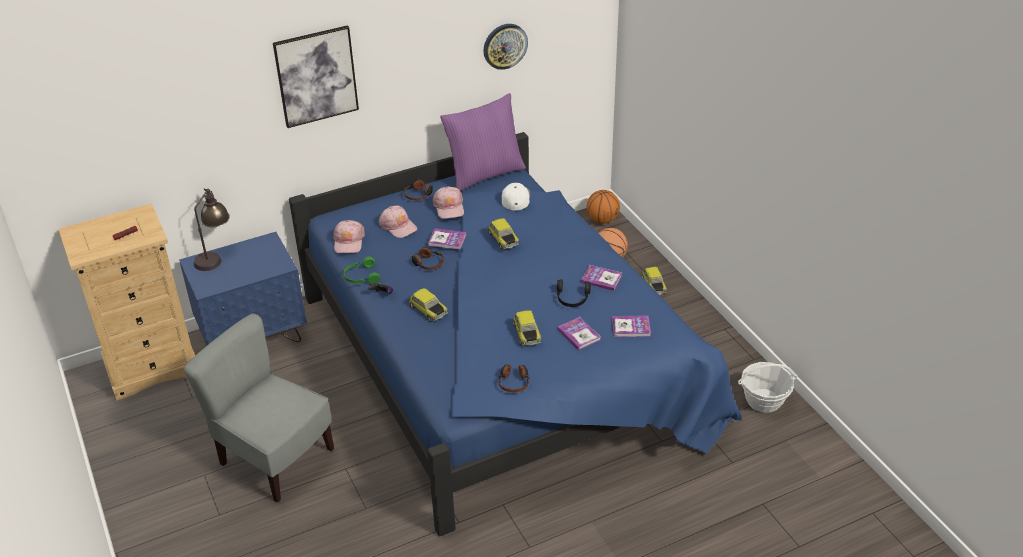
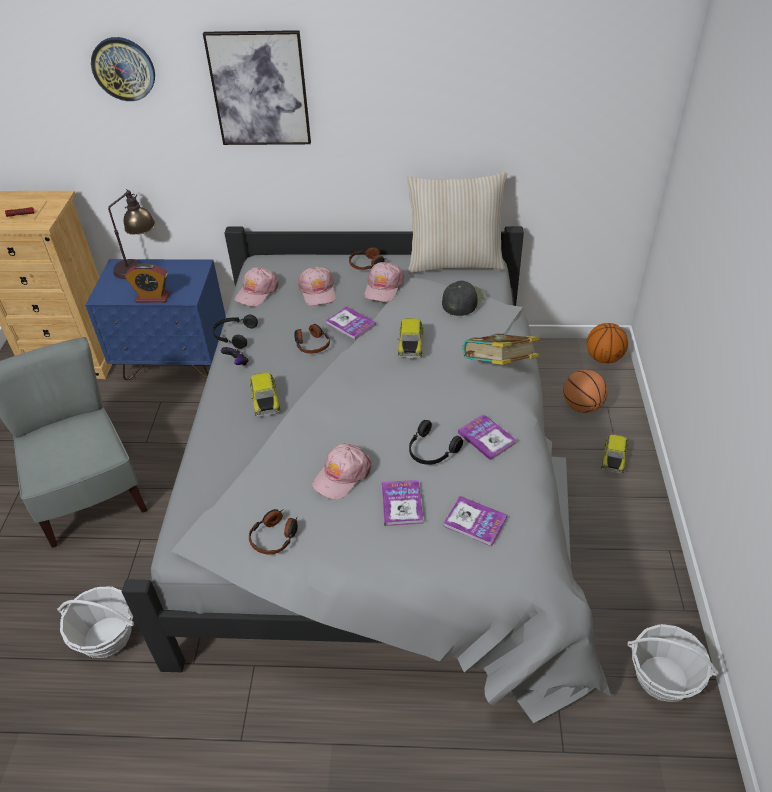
camera: 30 degrees right, 5 degrees up
blue bed [289,132,742,537] -> grey bed [122,226,610,723]
green headphones [343,257,380,284] -> black headphones [213,315,258,349]
purple pillow [440,93,526,191] -> beige pillow [407,172,507,274]
wall clock [483,24,528,70] -> wall clock moved to [91,37,155,101]
white cap [502,183,530,211] -> black cap [442,281,486,316]
toy car [513,310,541,346] -> pink cap [312,443,371,500]
none -> basket [57,586,134,658]
none -> alarm clock [125,263,170,303]
none -> book [462,333,540,365]

